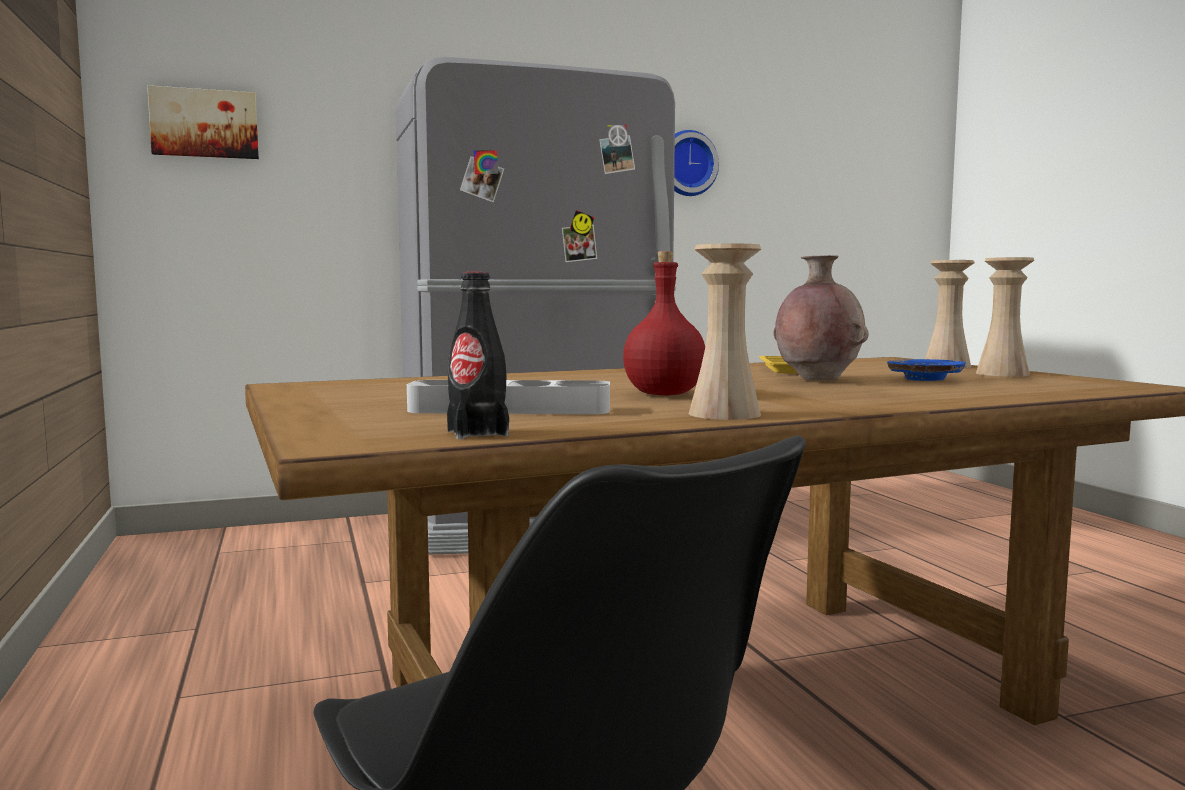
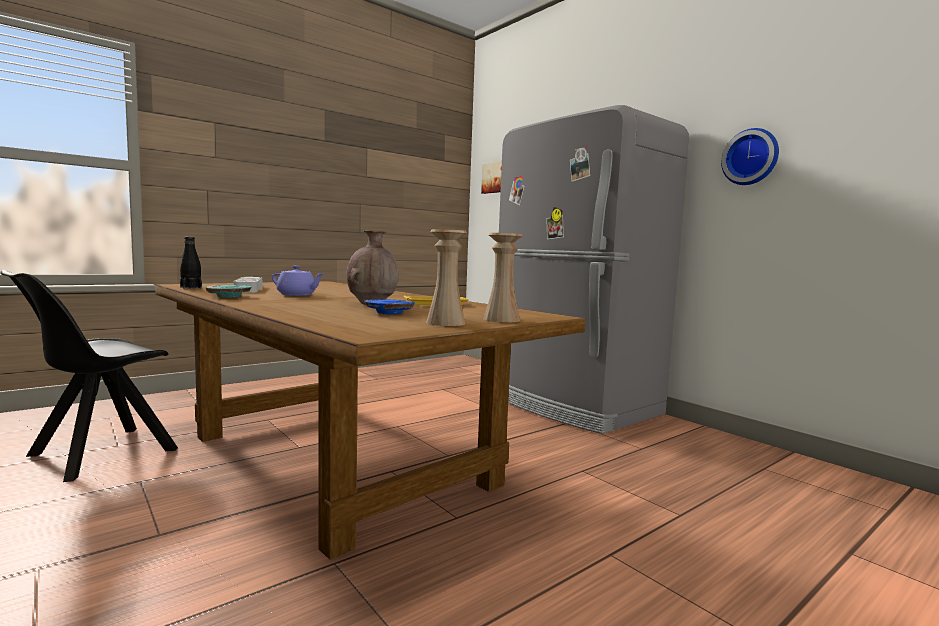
camera: 70 degrees right, 0 degrees up
red bottle [623,251,705,396] -> purple teapot [272,265,325,296]
beige vase [689,244,761,420] -> turquoise plate [205,285,251,298]

